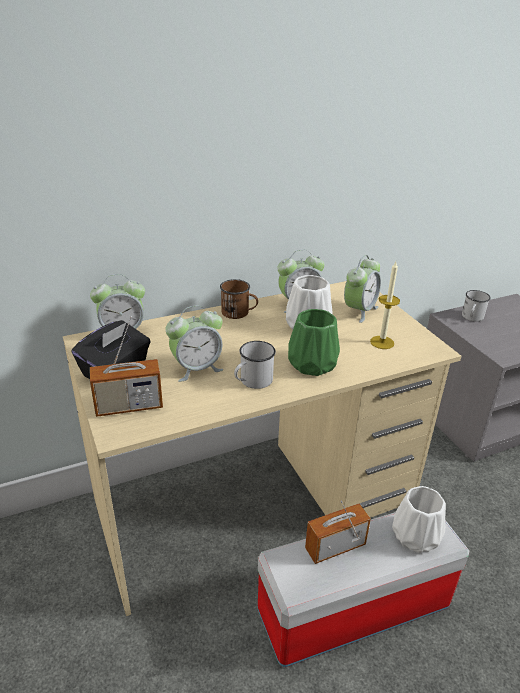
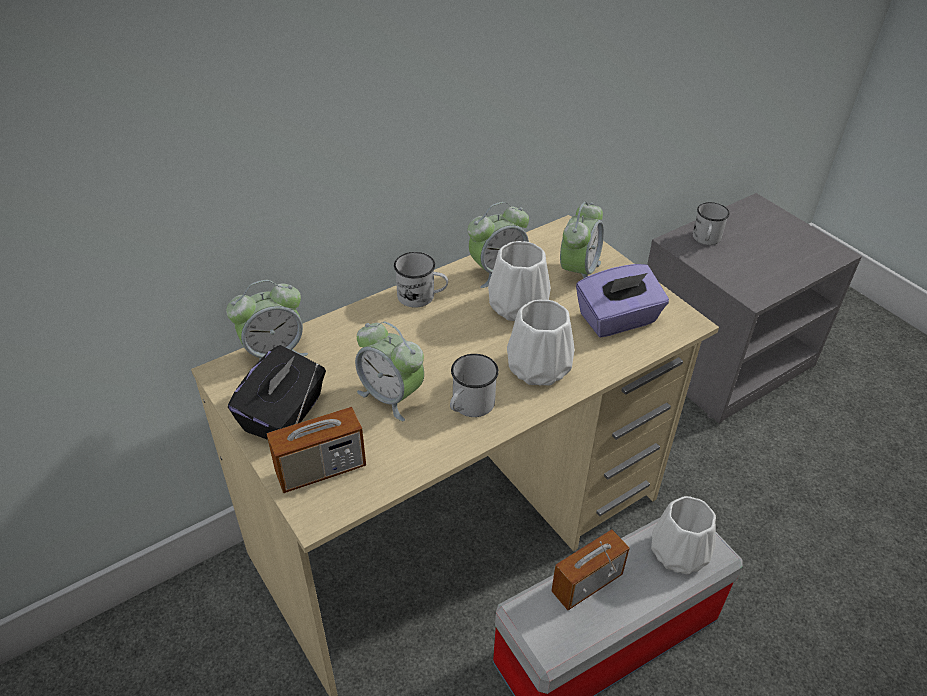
camera: 10 degrees left, 10 degrees up
alarm clock [165,305,224,382] -> alarm clock turned 75 degrees clockwise [355,322,424,421]
brown mug [220,279,258,319] -> white mug [394,252,448,308]
green vase [288,309,340,376] -> white vase [507,299,574,386]
candle [370,262,400,349] -> purple tissue box [576,264,669,337]

